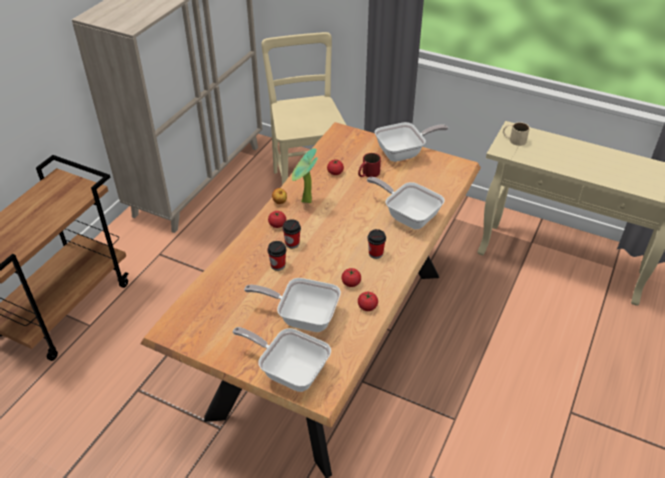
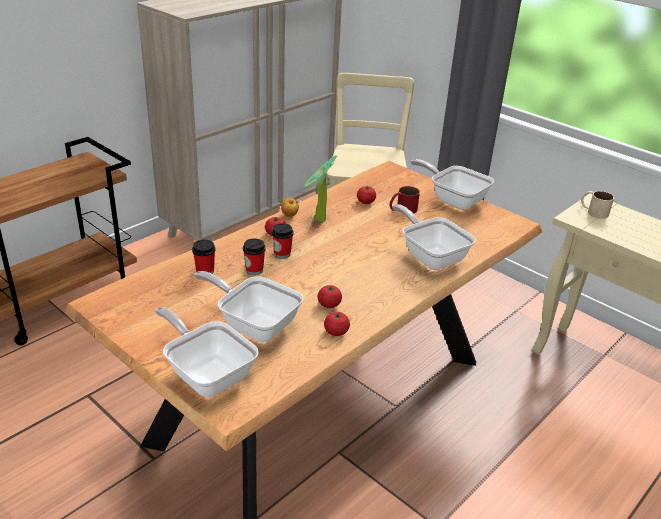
camera: 15 degrees right, 10 degrees down
cup [367,229,386,259] -> cup moved to [192,239,216,274]
frying pan [375,122,448,162] -> frying pan turned 135 degrees counterclockwise [411,159,494,210]

